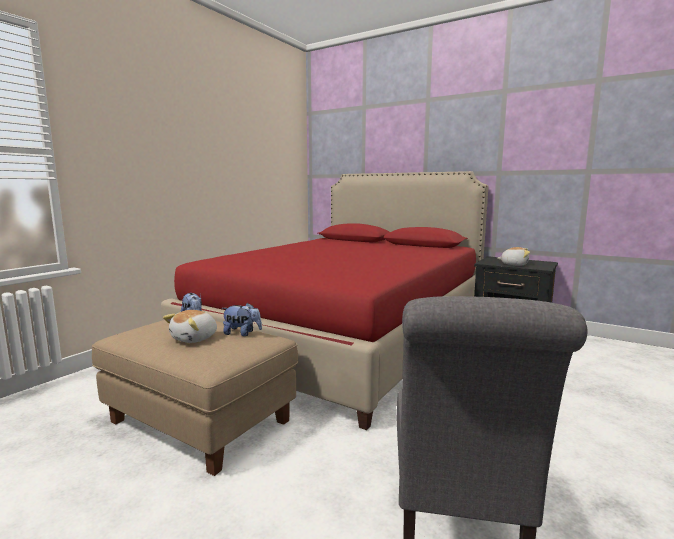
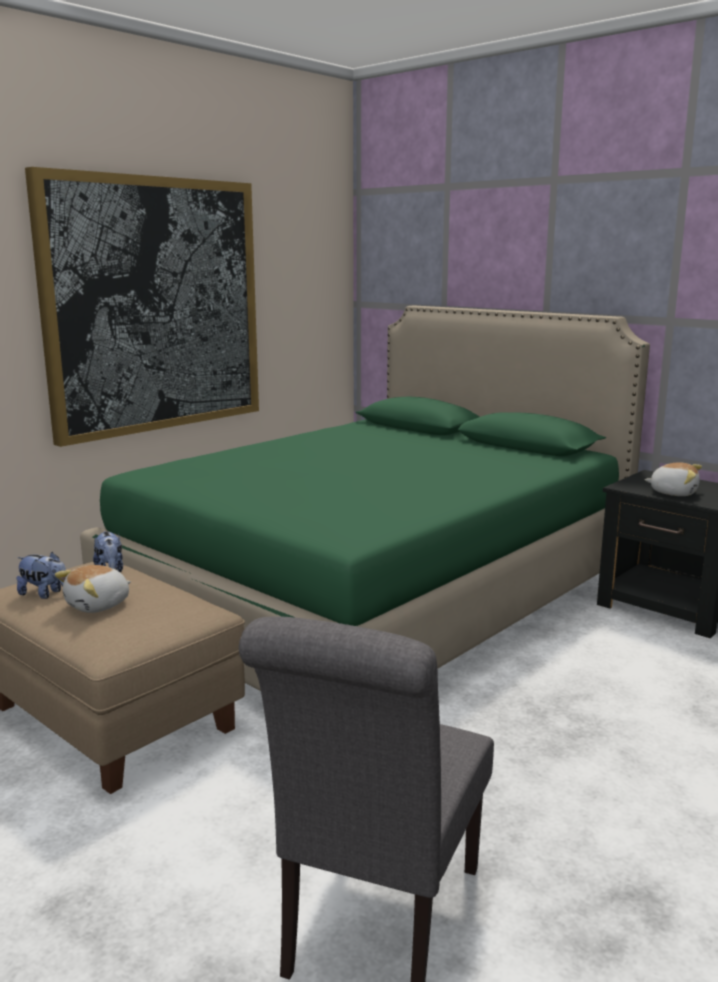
camera: 10 degrees right, 5 degrees up
red bed [161,171,488,430] -> green bed [80,305,650,691]
plush toy [222,303,262,336] -> plush toy moved to [17,552,66,599]
none -> picture [25,167,259,447]

